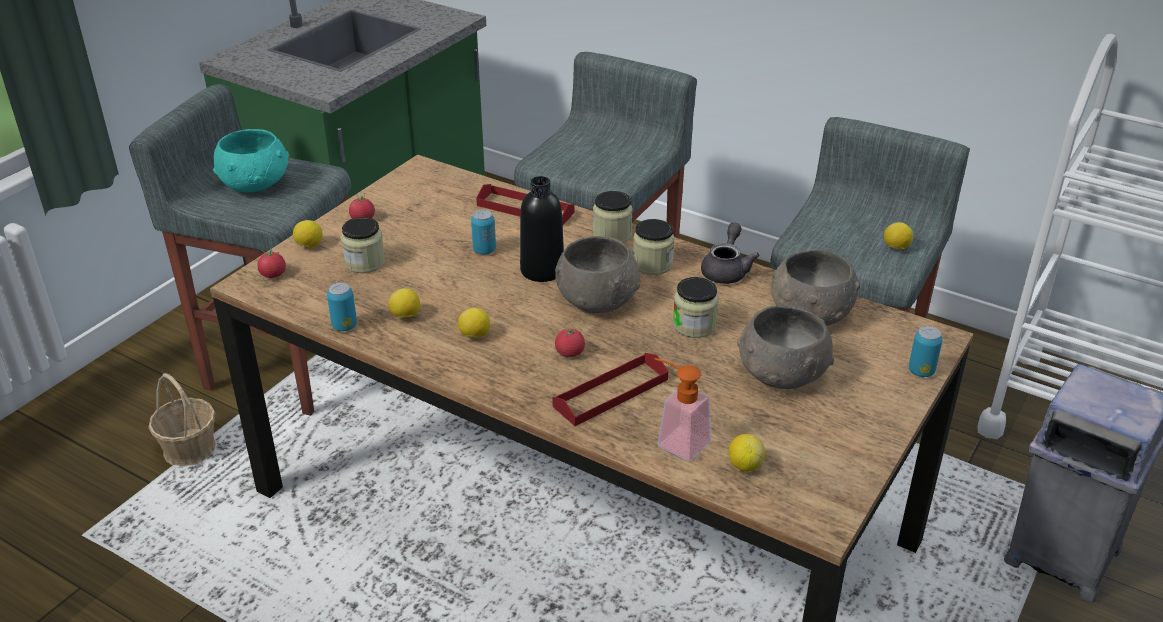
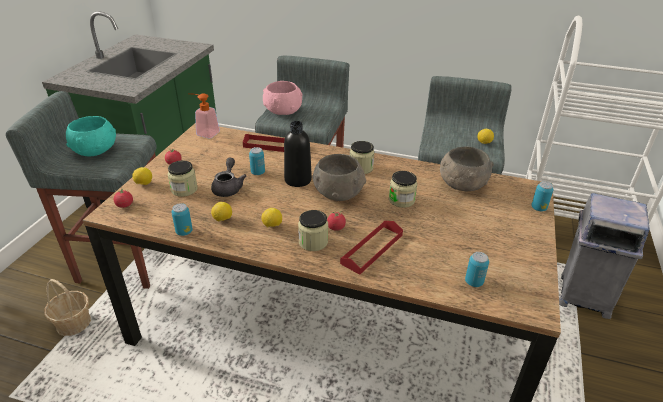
camera: 15 degrees left, 0 degrees up
jar [593,191,633,243] -> jar moved to [298,210,328,251]
soap dispenser [655,358,711,461] -> soap dispenser moved to [188,93,220,139]
grey teapot [701,223,759,284] -> grey teapot moved to [211,158,246,197]
lemon [729,434,765,472] -> can [465,252,489,287]
grey bowl [737,305,834,389] -> none
none -> pink bowl [263,81,302,115]

